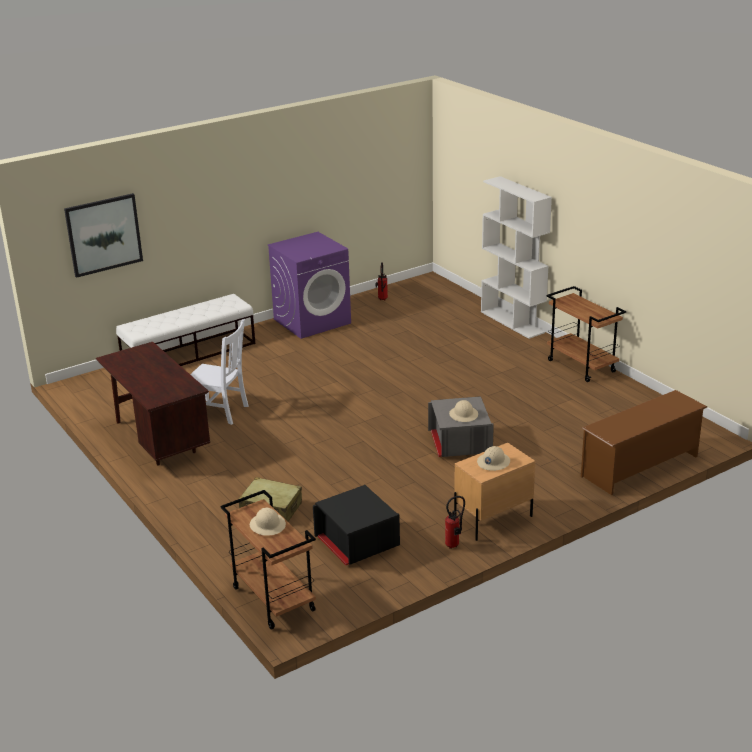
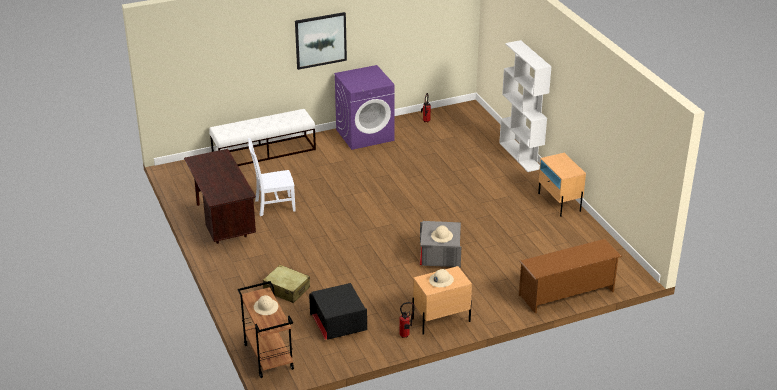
camera: 10 degrees right, 5 degrees up
picture [64,193,143,278] -> picture moved to [295,12,347,70]
white chair [190,319,249,425] -> white chair turned 135 degrees clockwise [248,138,296,216]
brown cart [546,286,626,382] -> beige nightstand [538,153,586,217]

